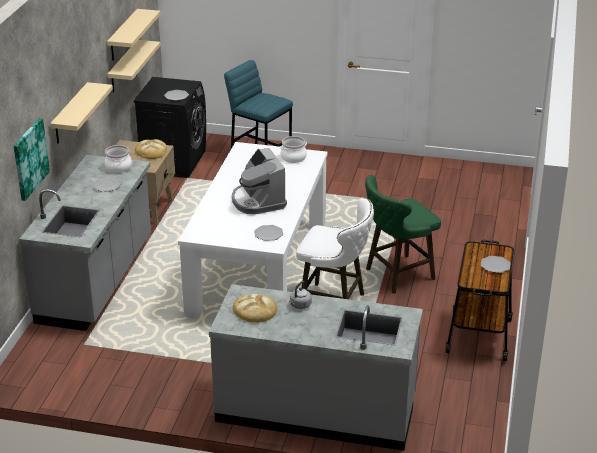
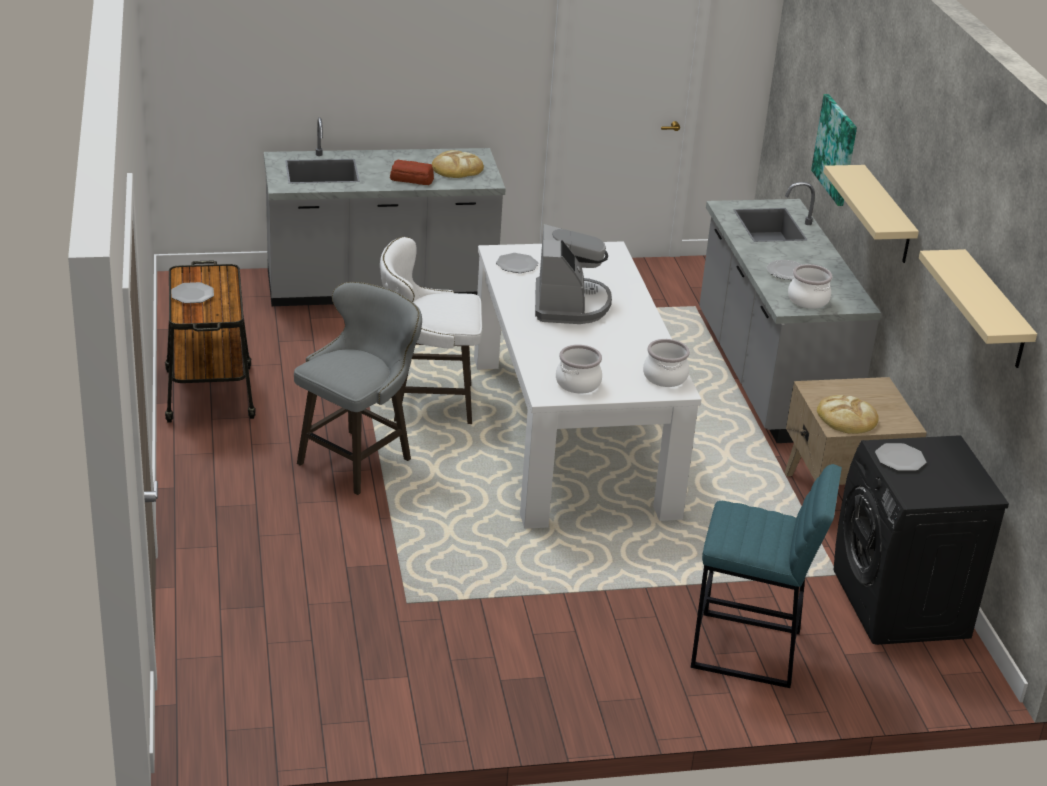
camera: 155 degrees right, 0 degrees up
beige shelf [108,40,161,93] -> none
coffee machine [232,148,287,214] -> coffee machine turned 45 degrees clockwise [535,224,612,324]
grey kettle [289,281,312,309] -> bread [390,160,434,185]
green stool [365,175,441,294] -> grey stool [294,282,422,495]
none -> cooking pot [643,339,690,387]

